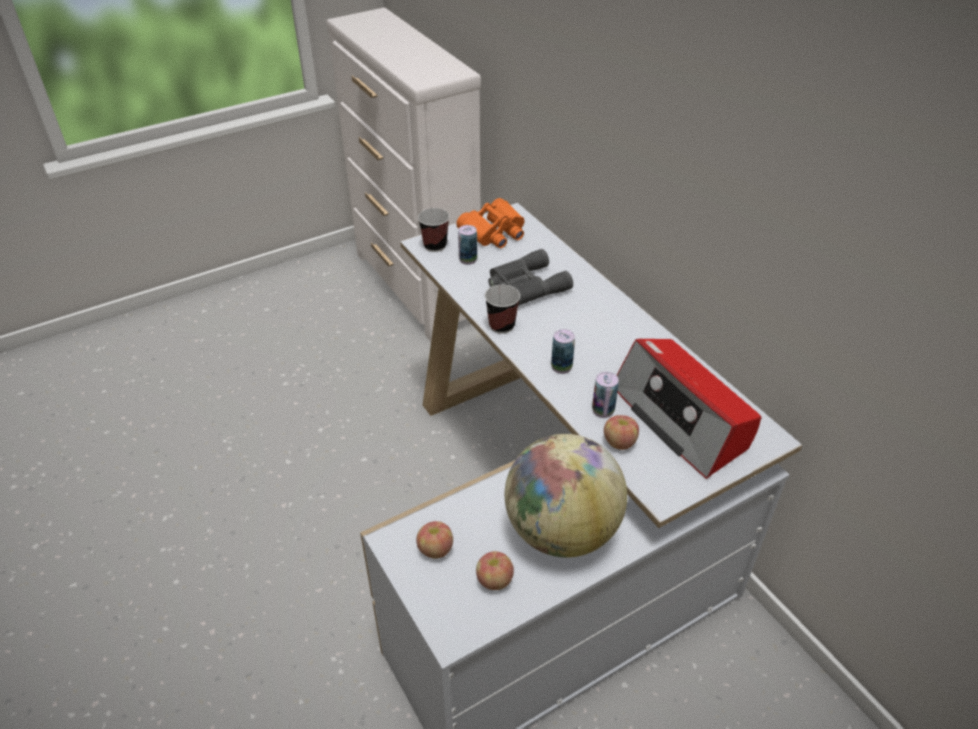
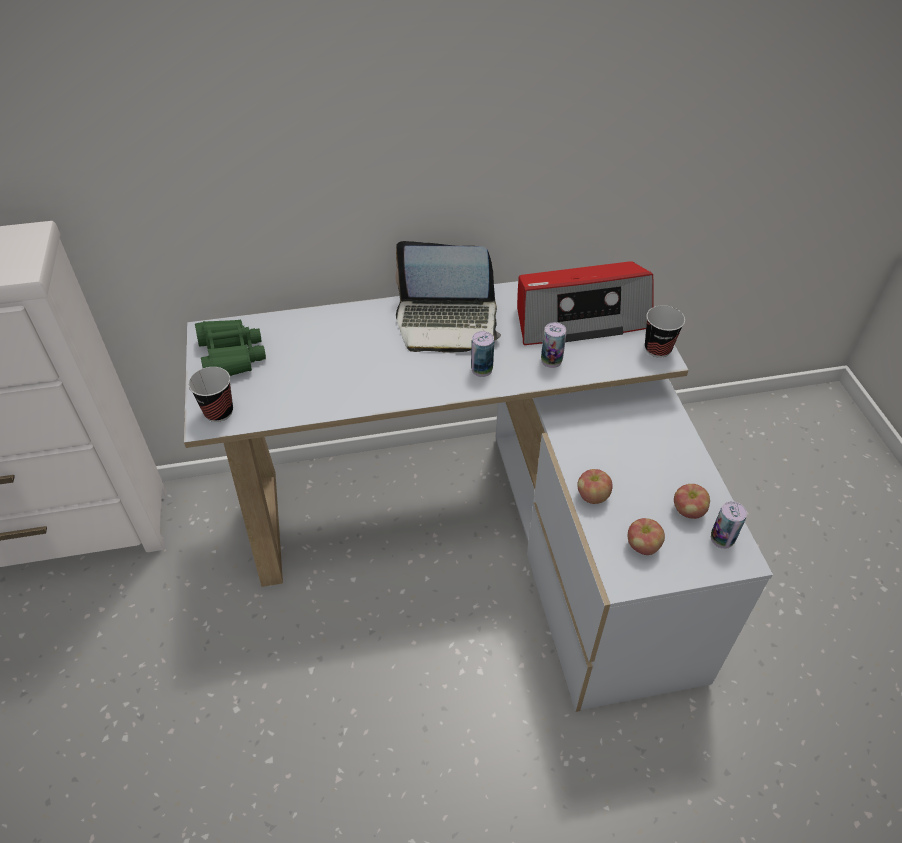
camera: 70 degrees left, 5 degrees up
orange binoculars [456,198,525,248] -> green binoculars [195,319,266,376]
can [458,225,477,265] -> can moved to [711,501,747,549]
cup [485,285,520,334] -> cup moved to [645,305,685,358]
grey binoculars [488,249,573,306] -> none
globe [505,434,627,557] -> none
apple [604,415,639,450] -> apple moved to [577,469,613,504]
none -> laptop [396,241,501,353]

